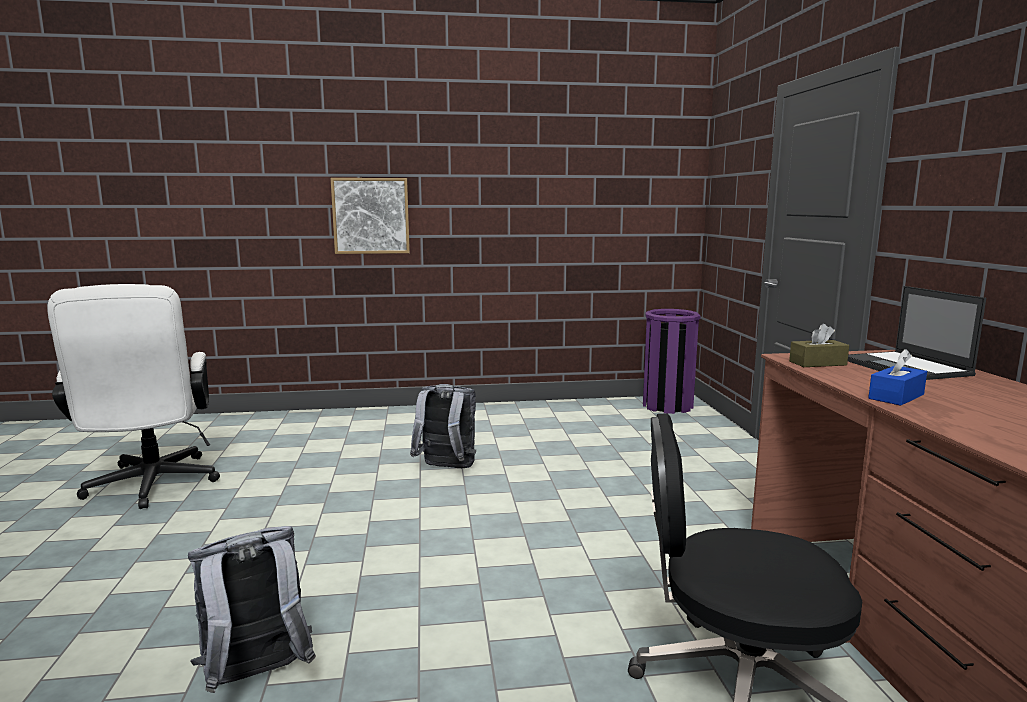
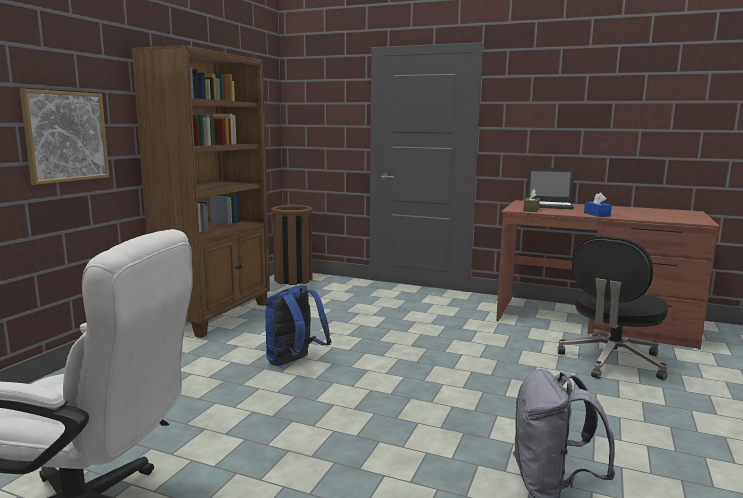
camera: 60 degrees left, 0 degrees up
grey backpack [410,384,476,468] -> blue backpack [265,286,332,366]
purple trash can [643,309,700,414] -> brown trash can [271,205,313,285]
none -> brown bookcase [131,45,270,338]

